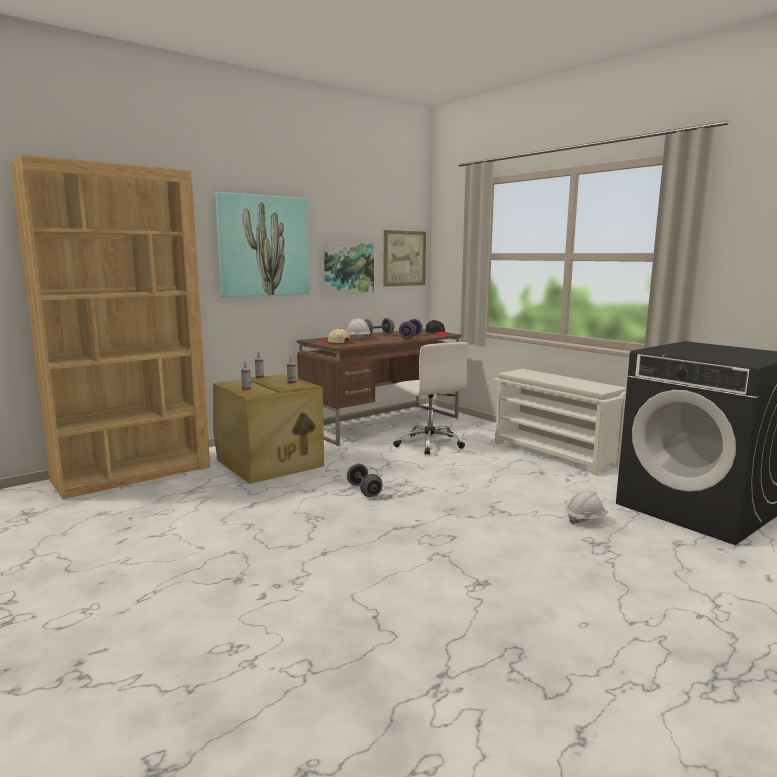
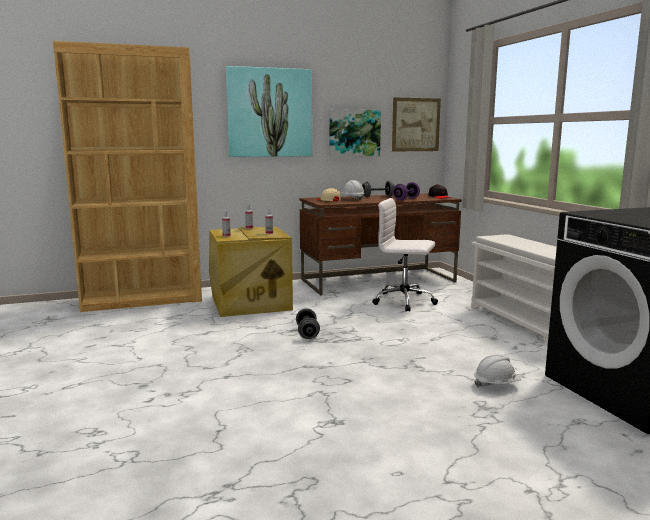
camera: 20 degrees right, 0 degrees up
white office chair [394,342,468,455] -> white office chair turned 120 degrees clockwise [372,198,438,312]

